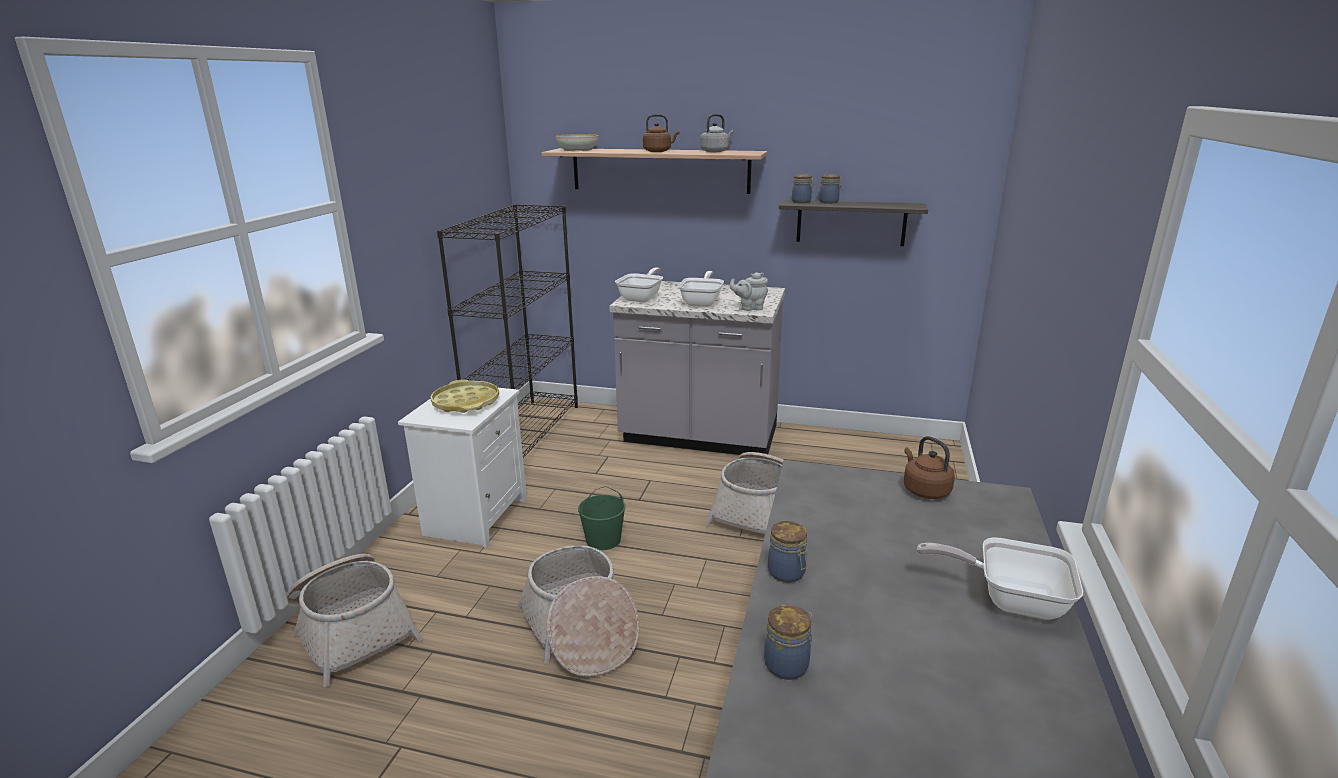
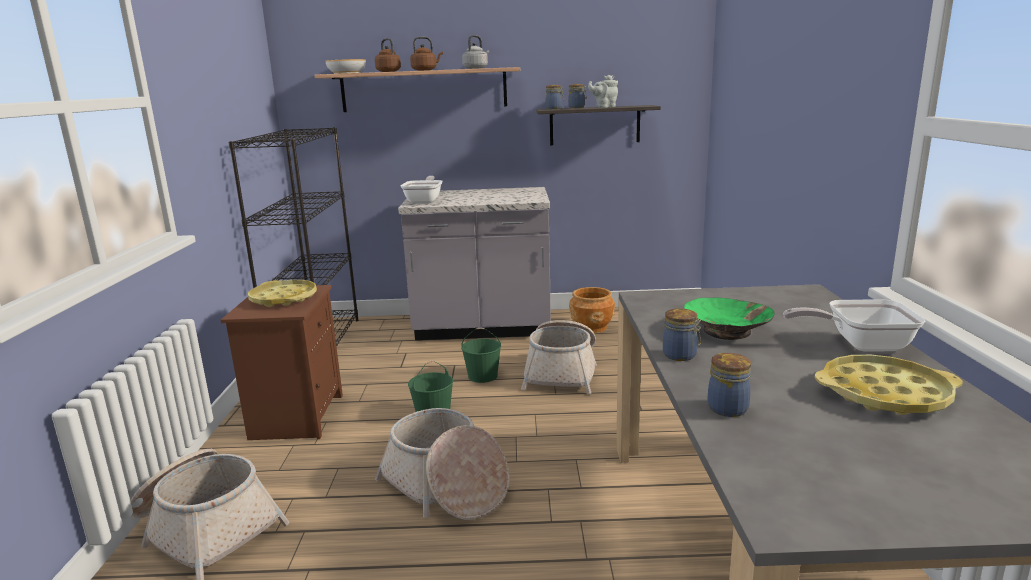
camera: 15 degrees left, 5 degrees down
white nightstand [398,388,527,548] -> brown nightstand [221,285,343,440]
frying pan [678,271,724,307] -> none
grey teapot [730,272,768,311] -> grey teapot moved to [588,75,618,108]
brown kettle [904,436,955,499] -> brown kettle moved to [375,38,401,72]
none -> green bucket [461,328,501,383]
none -> brown planter [569,287,615,333]
none -> green bowl [684,297,775,340]
none -> yellow tray [814,355,963,415]

